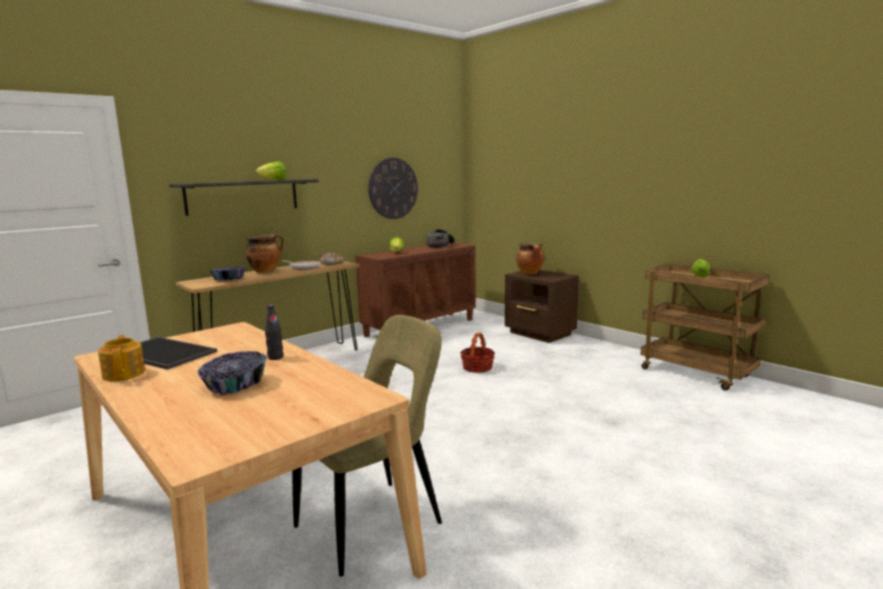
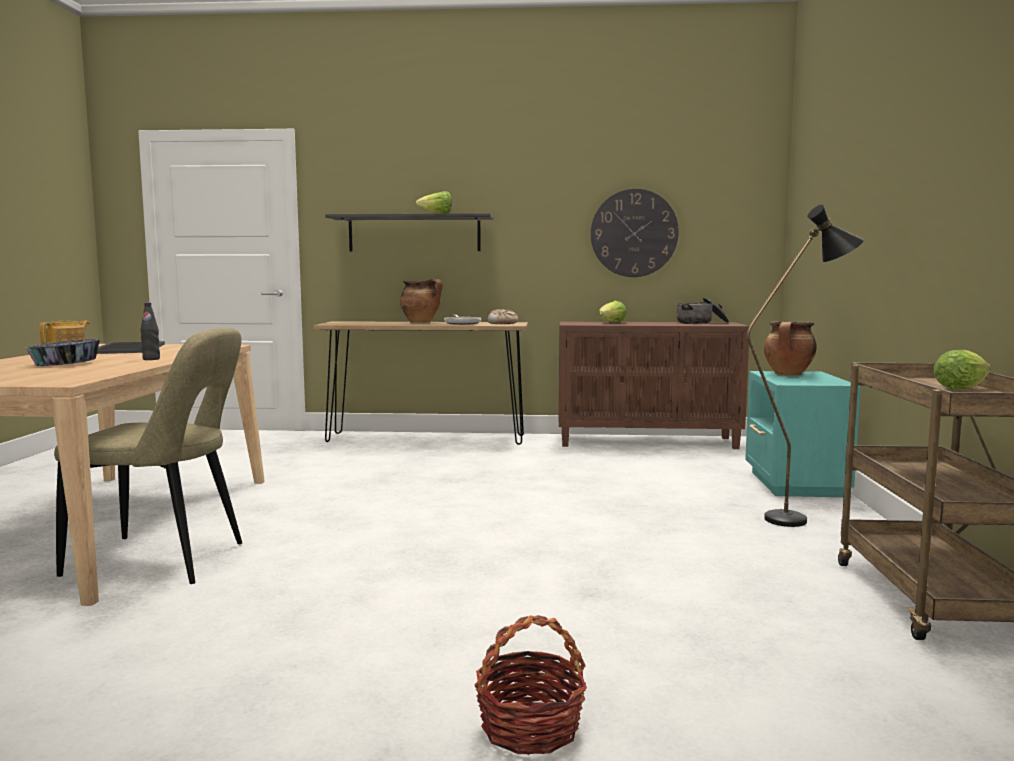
camera: 45 degrees right, 5 degrees down
bowl [210,267,246,281] -> none
basket [460,333,495,373] -> basket moved to [474,615,587,755]
brown nightstand [505,270,579,343] -> turquoise nightstand [745,371,861,497]
none -> black floor lamp [747,204,864,527]

